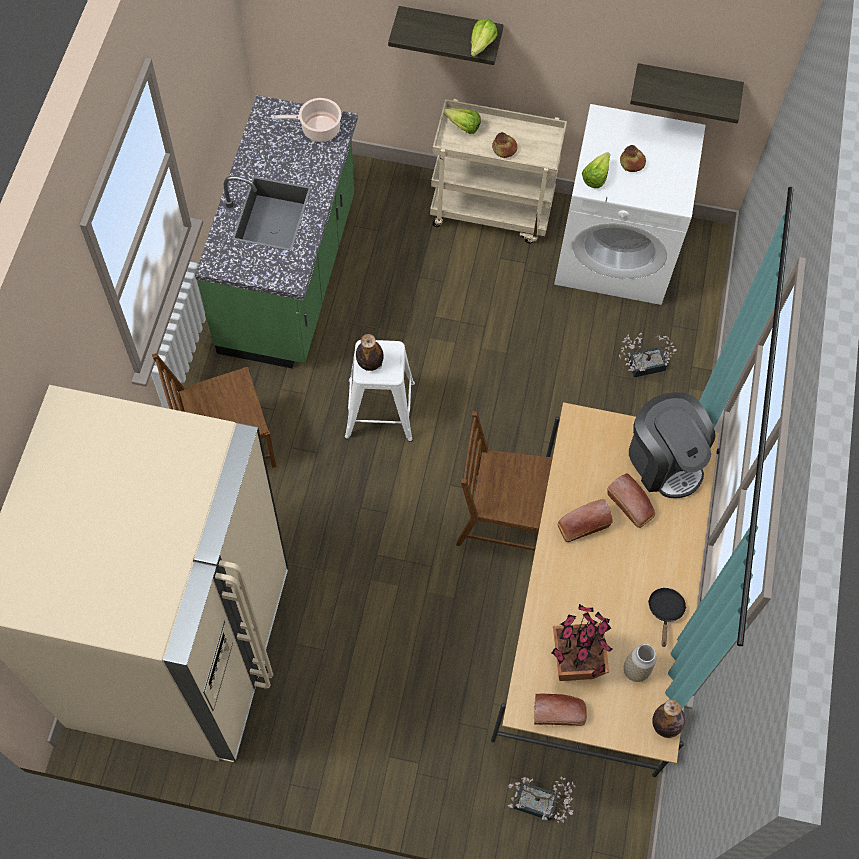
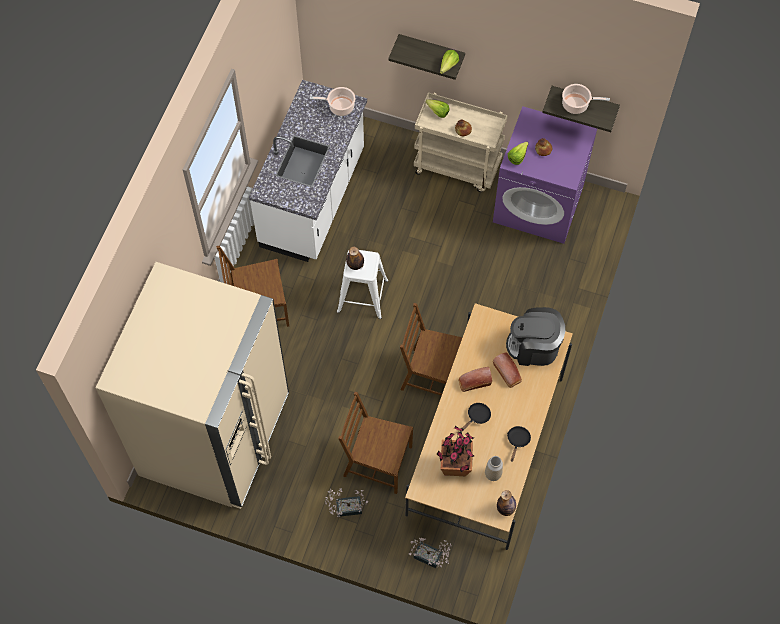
camera: 10 degrees right, 0 degrees up
green counter [195,95,358,368] -> white counter [249,80,367,262]
bread [533,694,587,726] -> none
white washing machine [554,104,706,305] -> purple washing machine [493,106,597,244]
potted plant [619,333,677,377] -> potted plant moved to [325,488,368,517]
coffee machine [629,392,715,498] -> coffee machine turned 120 degrees clockwise [506,307,565,366]
none -> brown chair [338,392,413,494]
none -> black frying pan [460,403,491,432]
none -> cooking pot [562,84,610,114]

